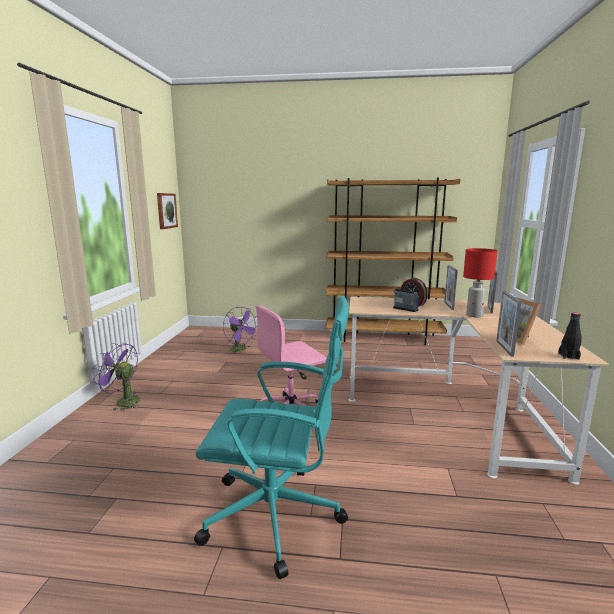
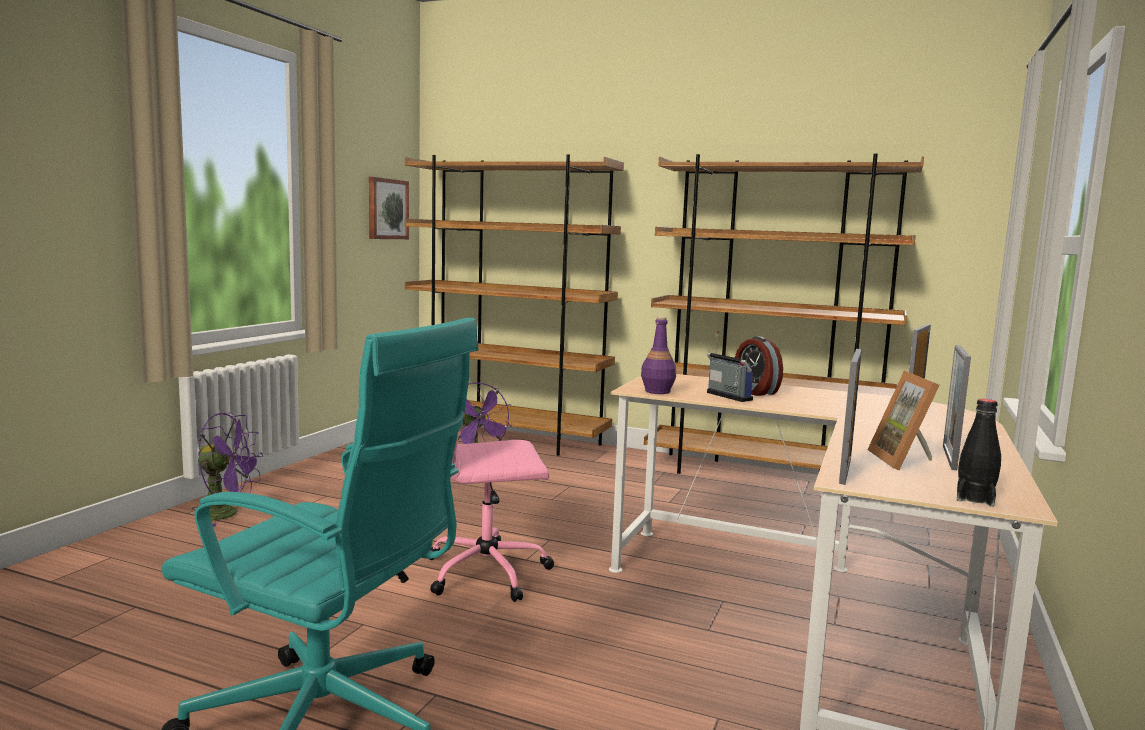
camera: 15 degrees right, 5 degrees down
purple fan [93,343,141,411] -> purple fan turned 150 degrees clockwise [192,413,263,527]
picture frame [444,265,458,310] -> picture frame moved to [943,345,971,470]
red table lamp [463,248,497,318] -> none
none -> brown bookcase [405,154,624,456]
none -> purple bottle [641,316,676,394]

